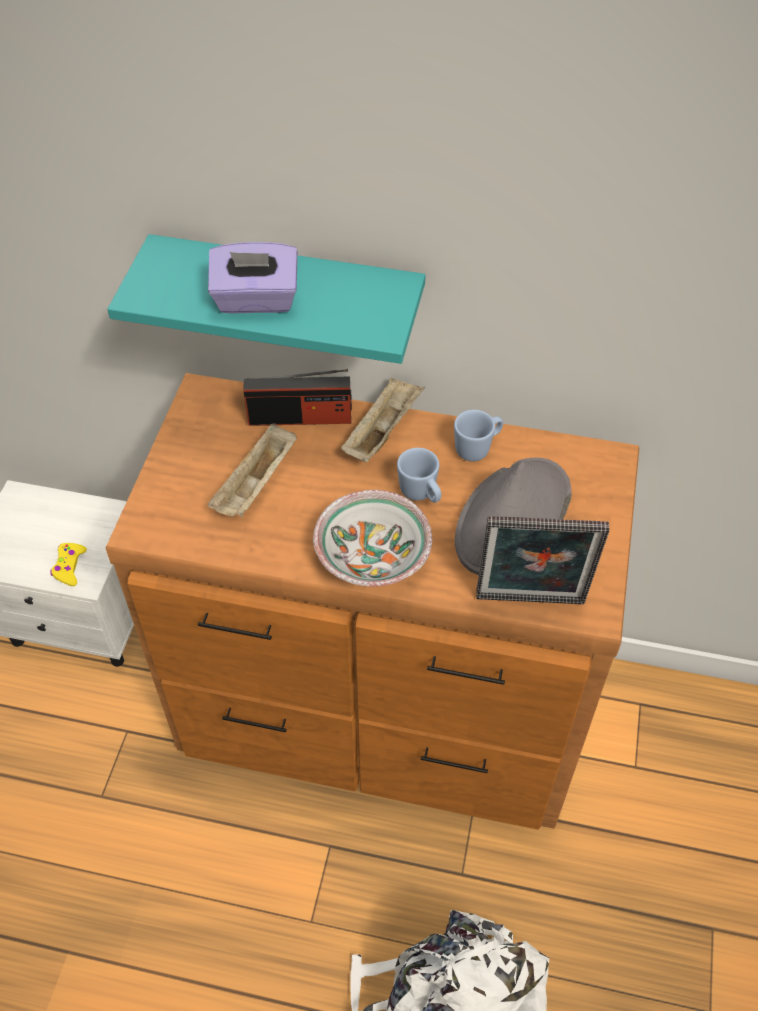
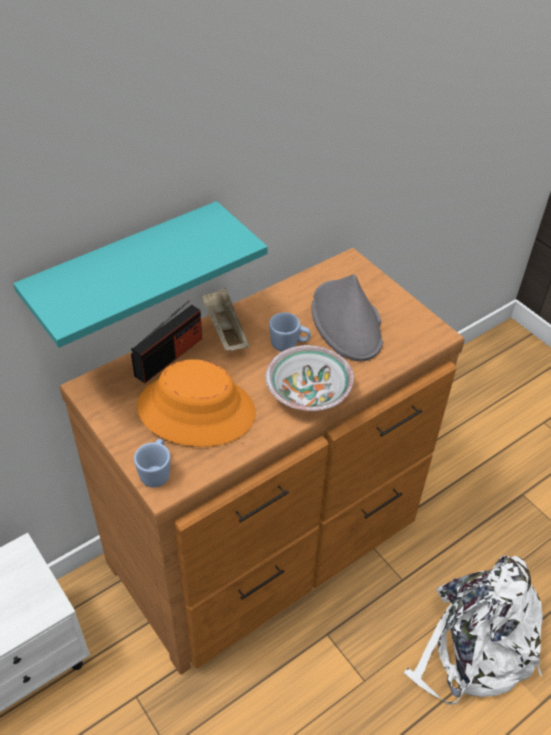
camera: 50 degrees left, 5 degrees down
yellow game controller [50,543,87,586] -> none
beige tray [207,423,297,517] -> orange hat [137,359,256,447]
purple tissue box [208,242,298,314] -> none
blue mug [454,410,503,461] -> blue mug moved to [134,439,170,488]
picture frame [476,516,609,604] -> none

